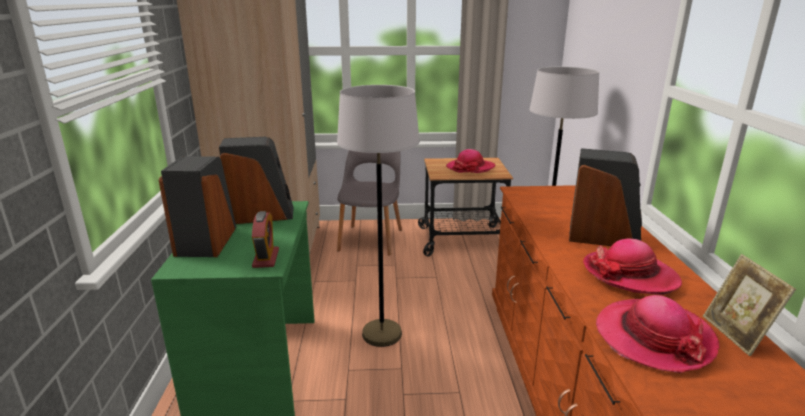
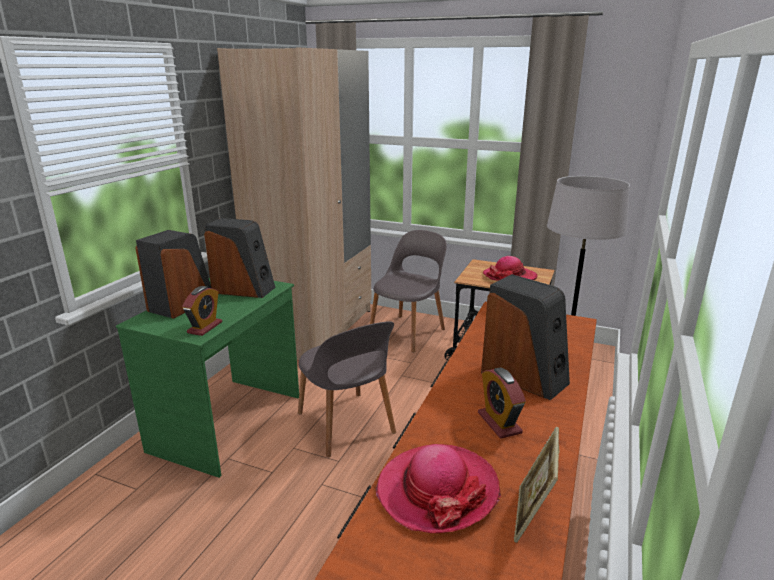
camera: 25 degrees right, 0 degrees up
grey floor lamp [337,85,420,347] -> grey chair [298,321,396,457]
hat [583,238,682,295] -> alarm clock [478,367,526,439]

